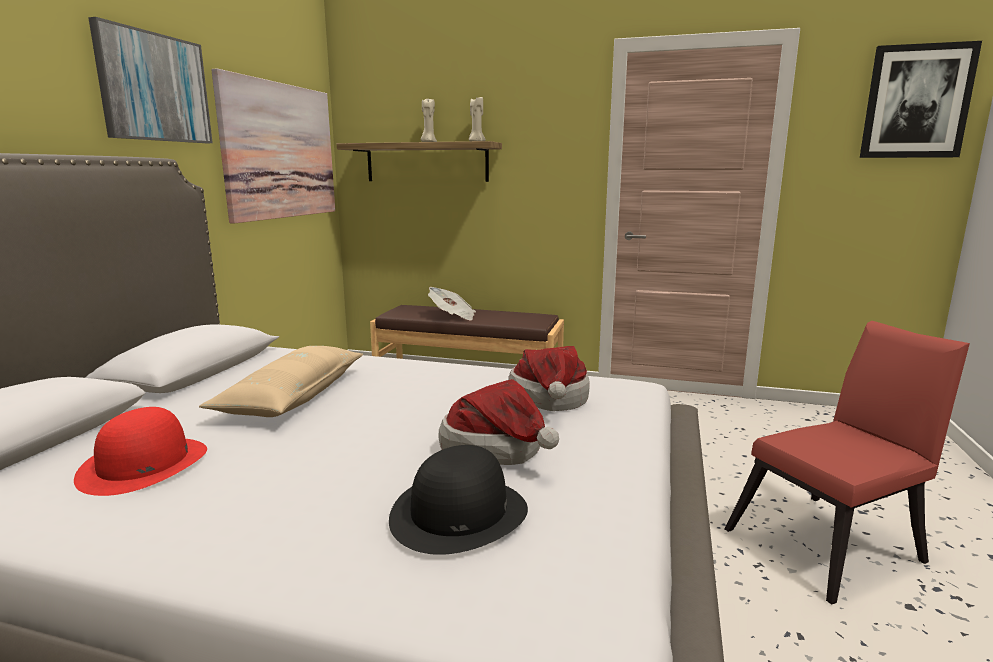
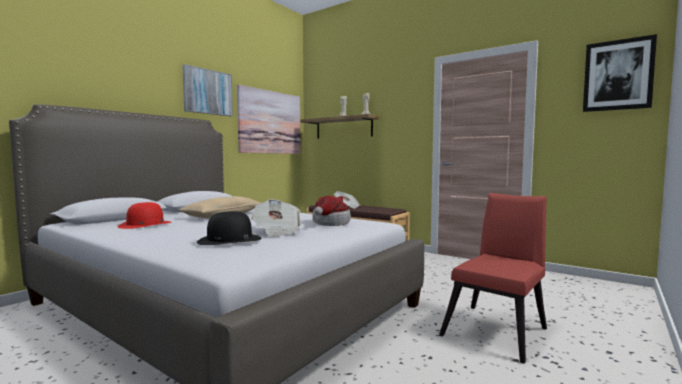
camera: 20 degrees right, 10 degrees down
hat [438,379,559,465] -> newspaper [251,199,301,237]
red chair [724,321,970,604] -> red chair turned 45 degrees counterclockwise [439,193,547,364]

